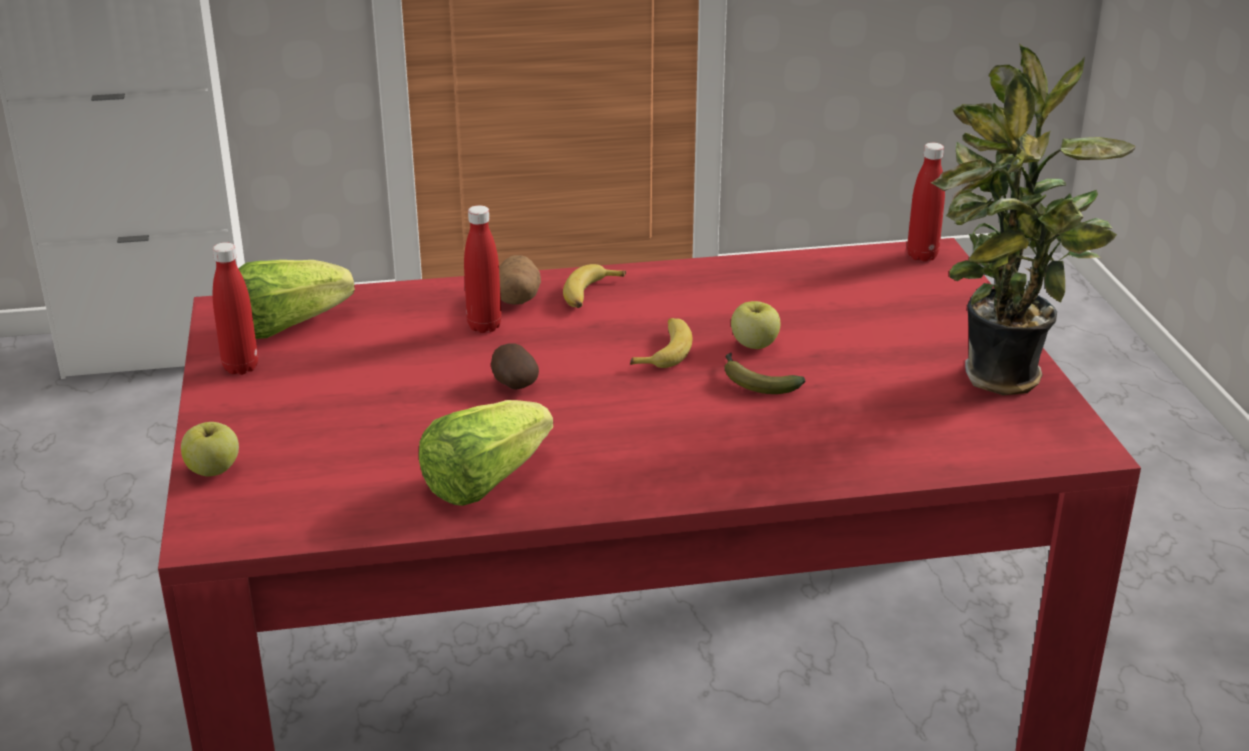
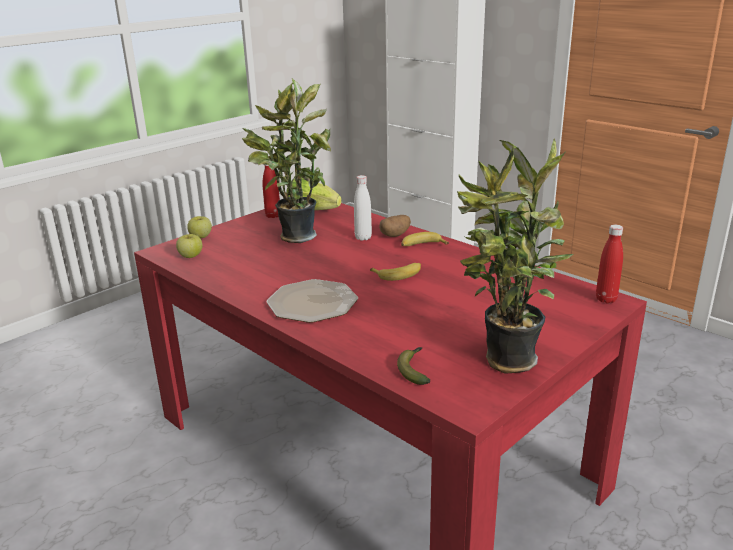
camera: 55 degrees right, 5 degrees down
lettuce [419,400,553,506] -> none
red bottle [464,205,502,333] -> white bottle [354,175,372,241]
potato [491,343,539,390] -> none
banana [724,353,805,394] -> banana moved to [397,347,430,385]
apple [731,301,780,349] -> apple moved to [176,234,203,258]
none -> potted plant [242,79,331,243]
none -> plate [267,279,358,323]

